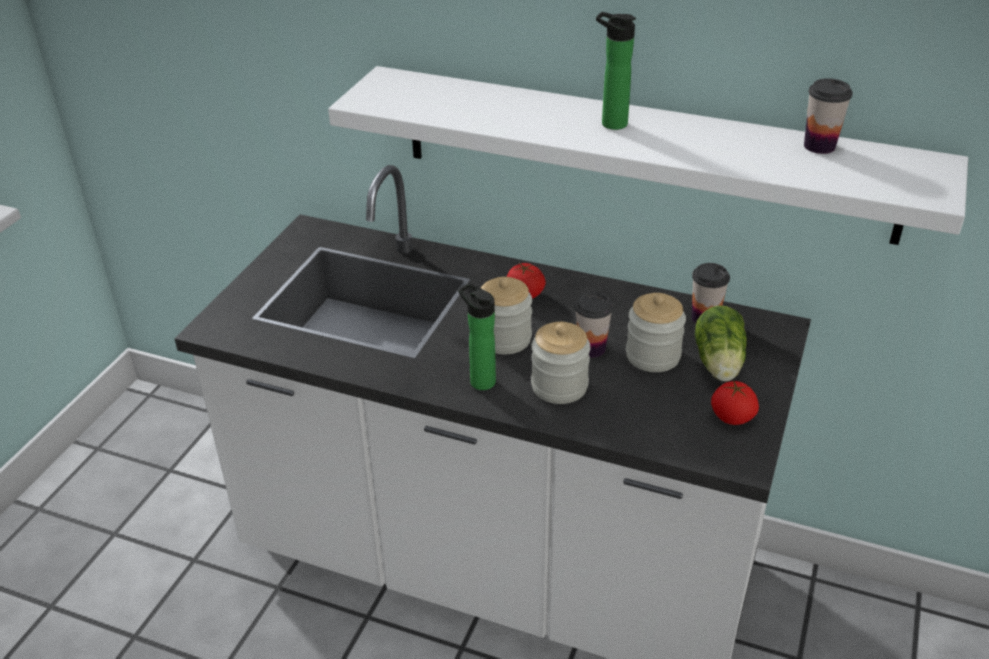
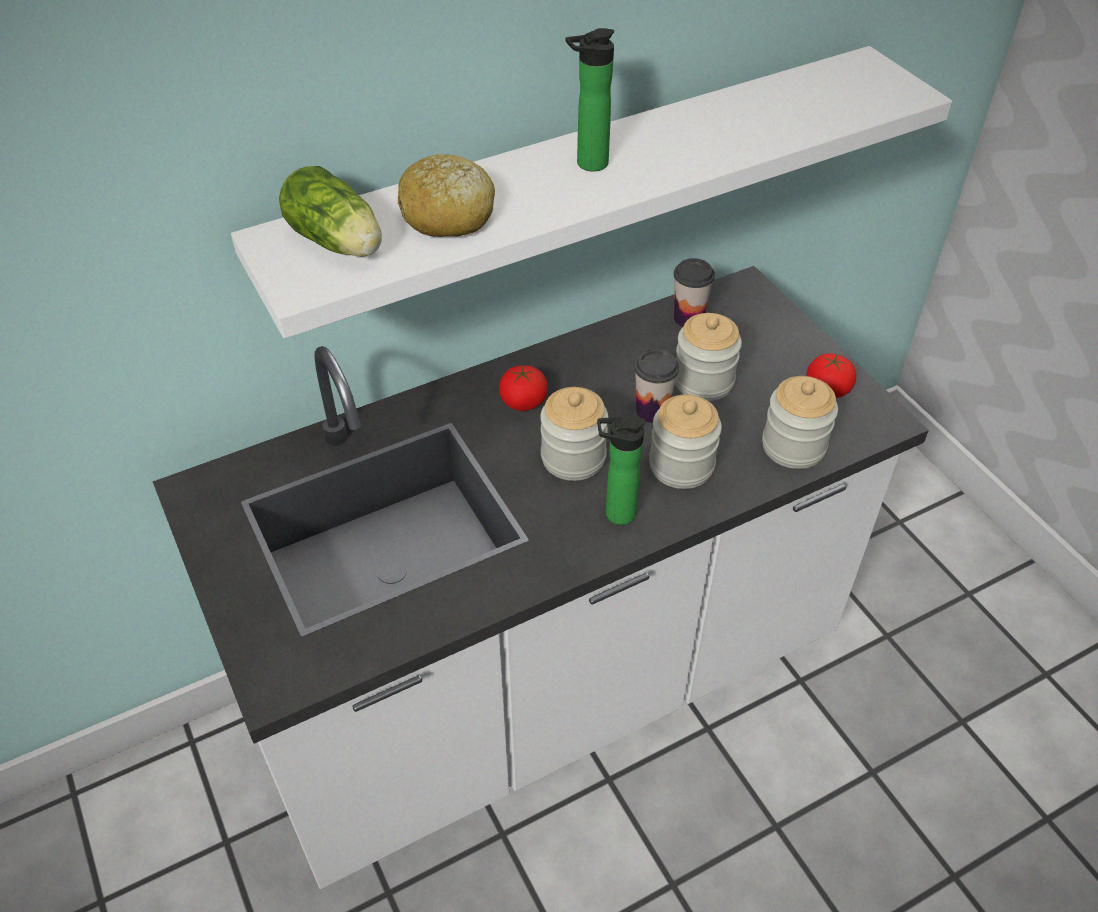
camera: 50 degrees left, 10 degrees up
lettuce [695,305,747,381] -> lettuce moved to [279,166,382,257]
cup [804,78,853,154] -> none
none -> bread [398,153,495,237]
none -> jar [762,376,838,469]

